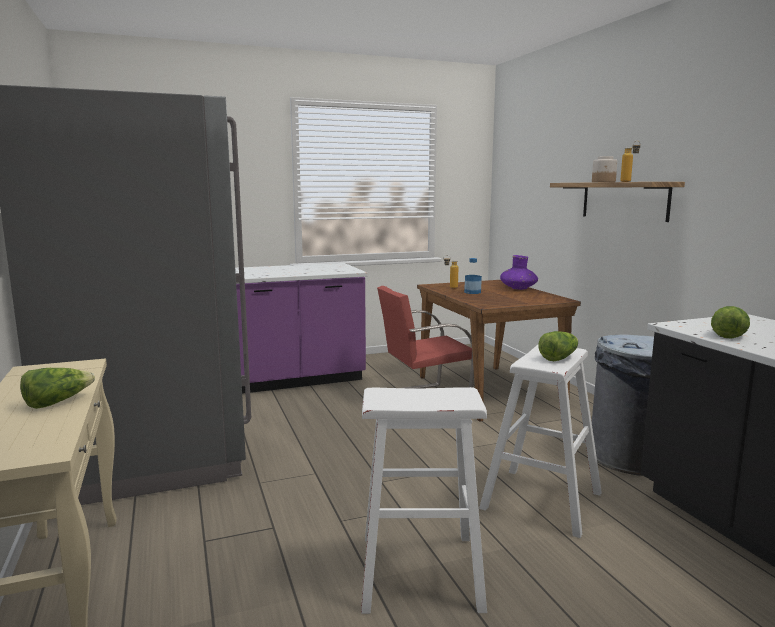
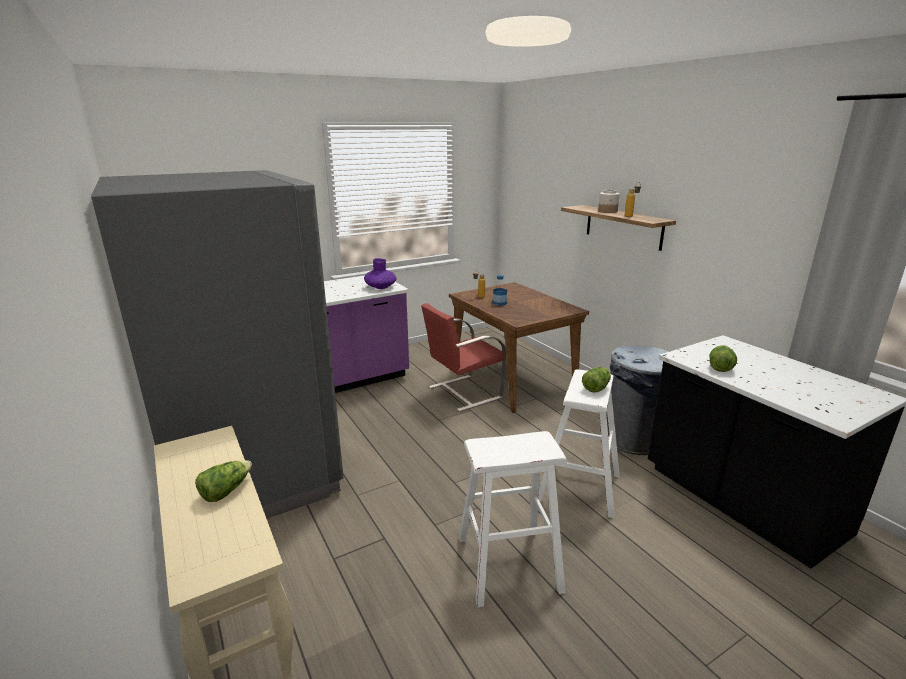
camera: 10 degrees left, 10 degrees up
purple vase [500,255,538,290] -> purple vase moved to [364,258,397,289]

